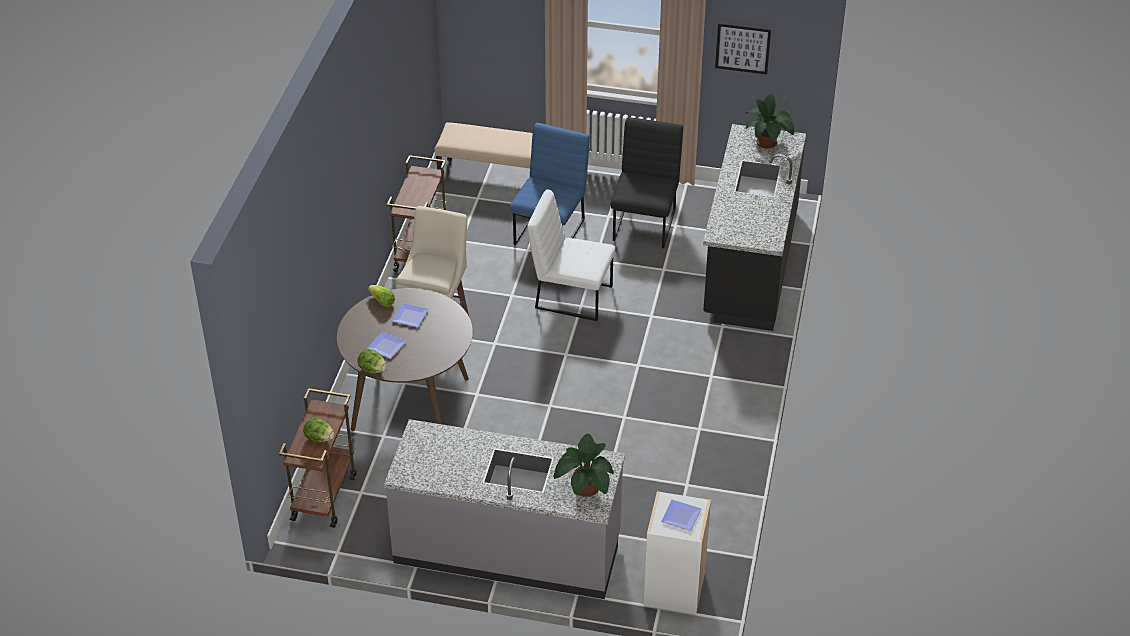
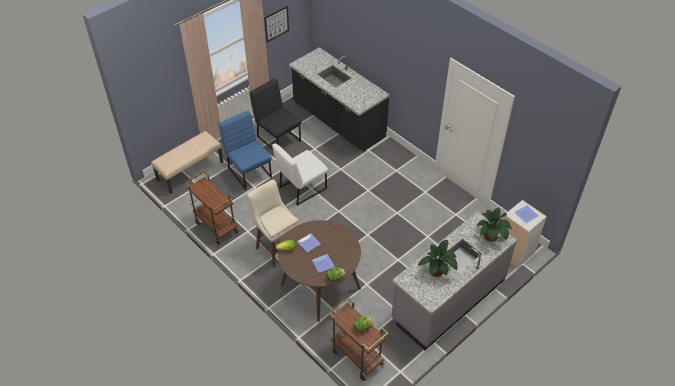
camera: 55 degrees left, 5 degrees up
potted plant [745,94,794,149] -> potted plant moved to [418,240,458,277]

